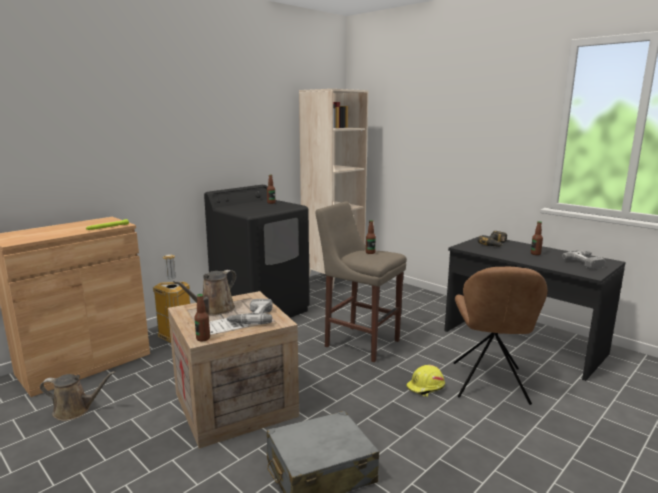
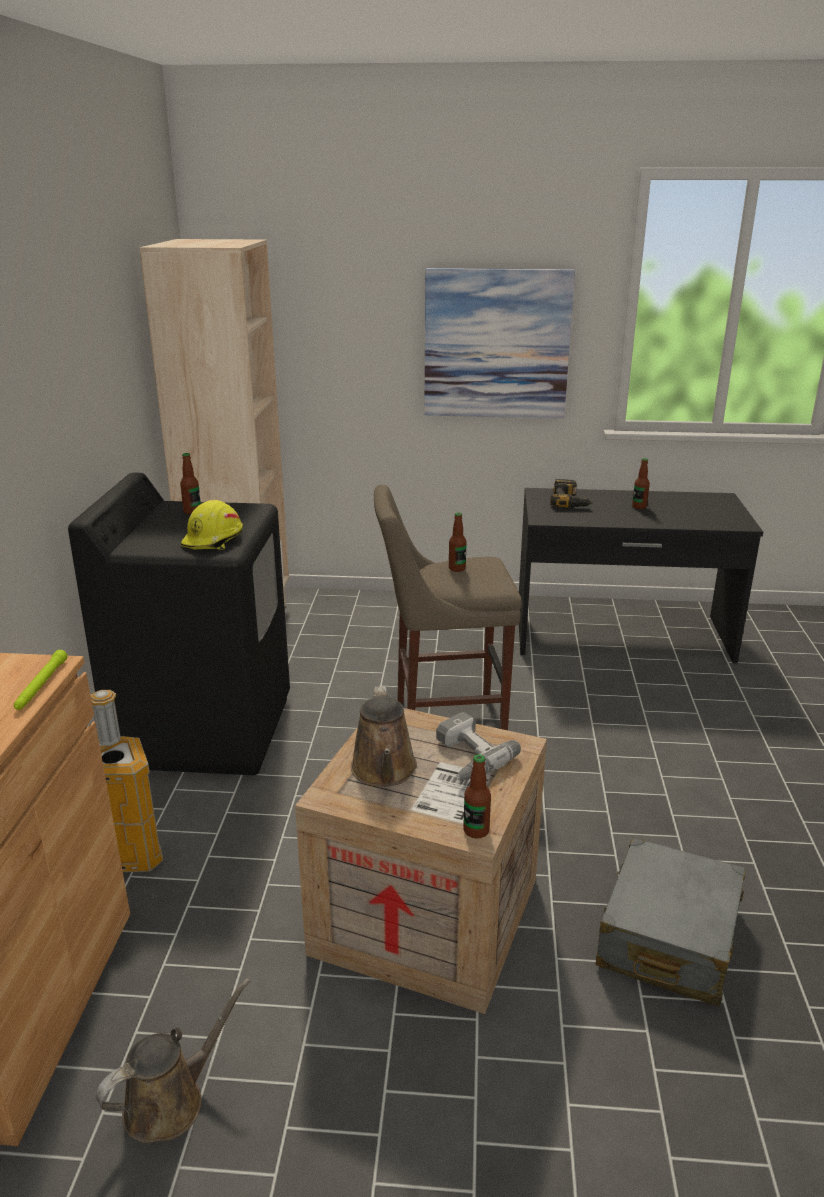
camera: 40 degrees left, 10 degrees up
yellow hard hat [406,365,445,397] -> yellow hard hat moved to [181,500,243,550]
brown chair [454,267,548,405] -> none
power drill [562,251,605,270] -> none
none -> picture [424,268,575,418]

